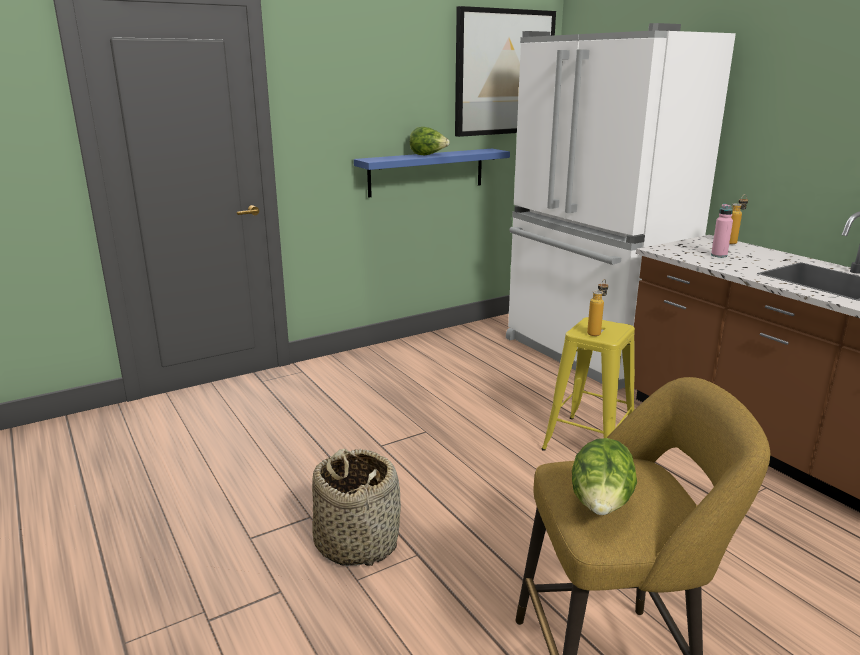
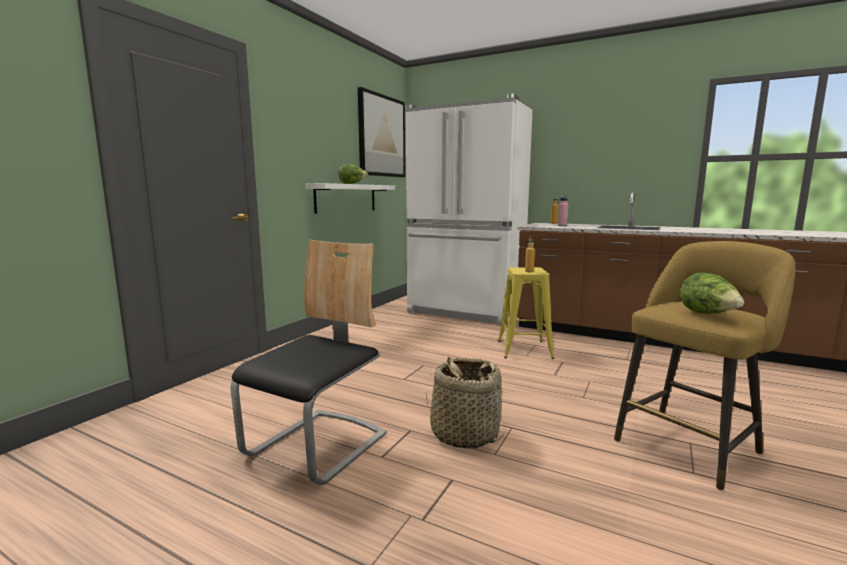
camera: 30 degrees left, 10 degrees down
blue shelf [354,149,510,197] -> white shelf [306,183,395,214]
none -> chair [230,240,387,485]

